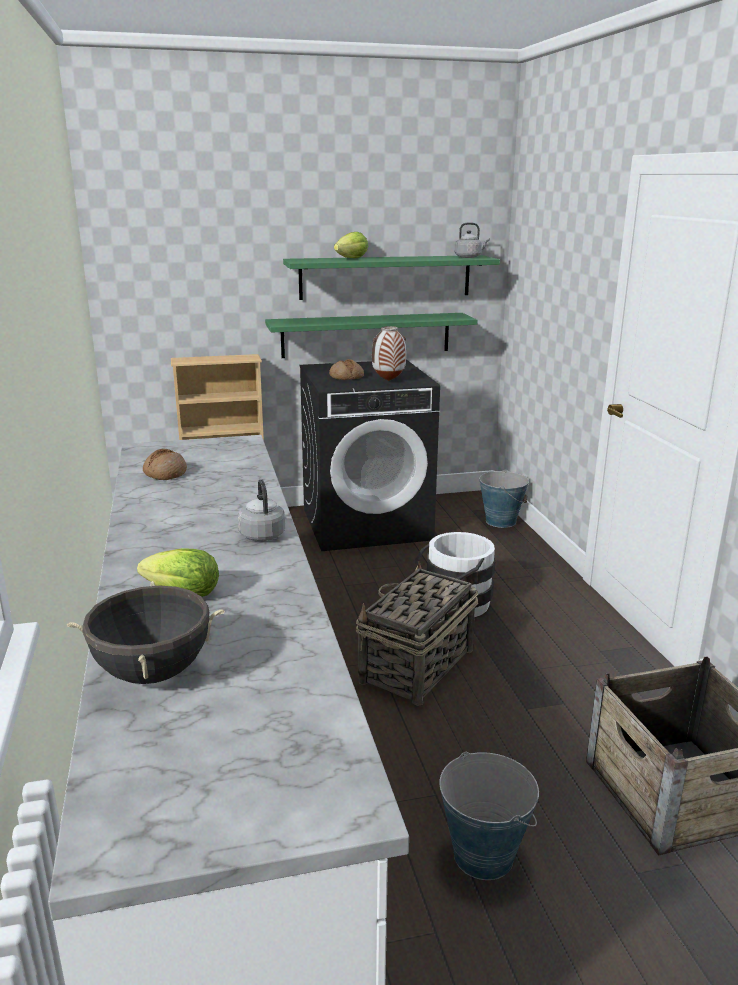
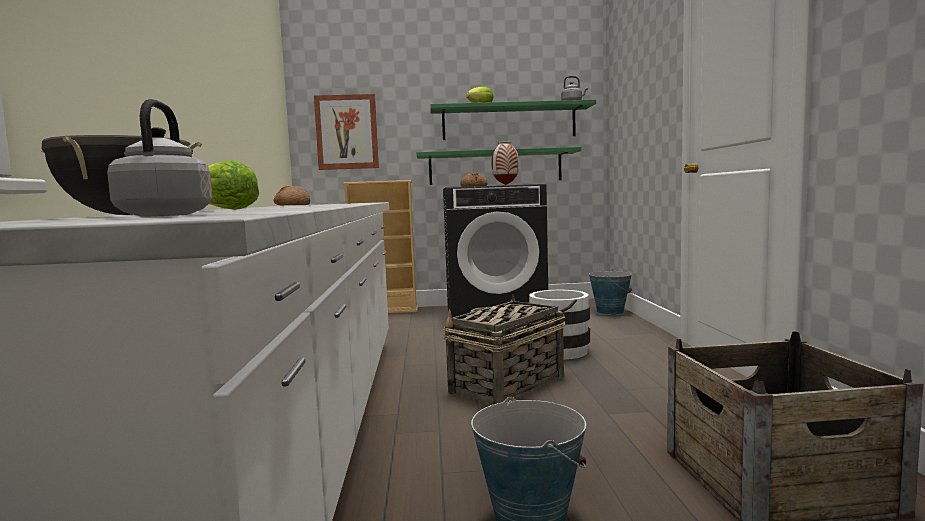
camera: 10 degrees right, 15 degrees down
grey kettle [238,479,285,541] -> grey kettle moved to [107,99,212,217]
none -> picture [314,94,379,170]

